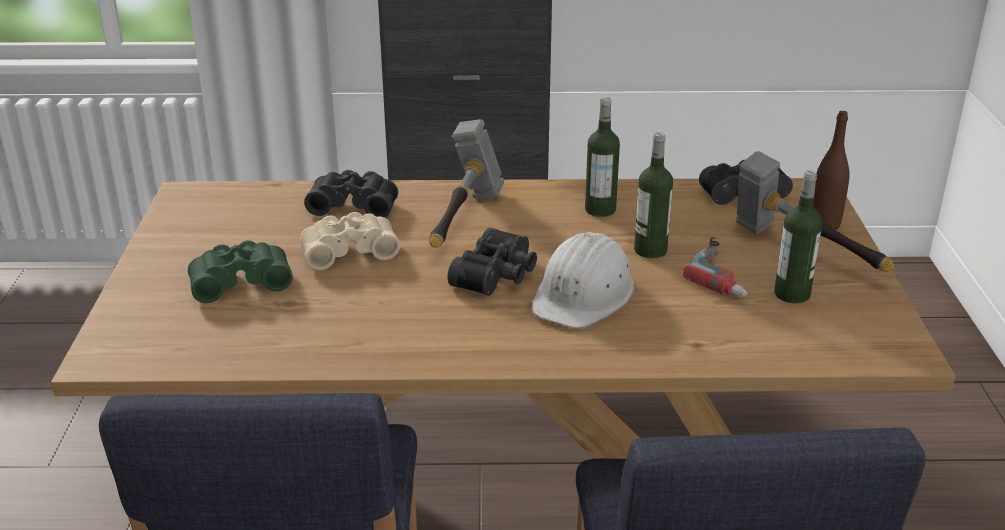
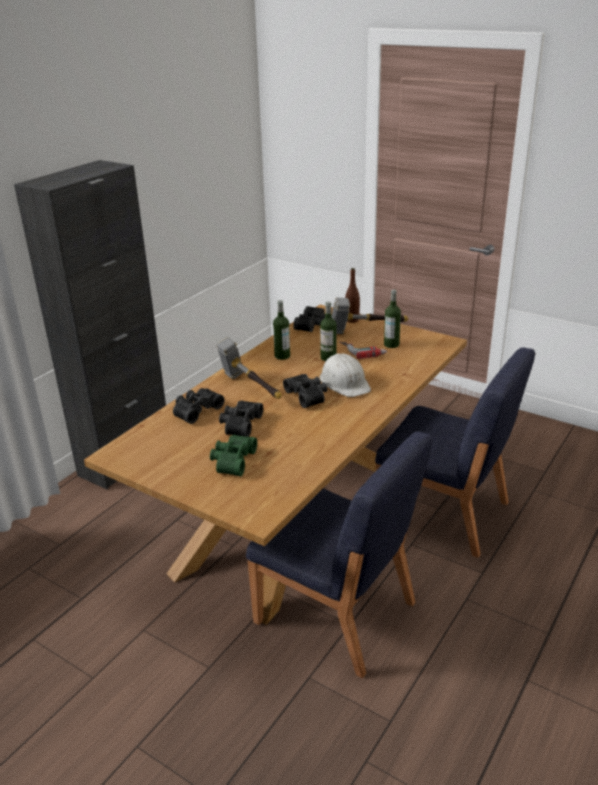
camera: 55 degrees left, 0 degrees up
beige binoculars [300,212,400,270] -> black binoculars [219,400,263,437]

